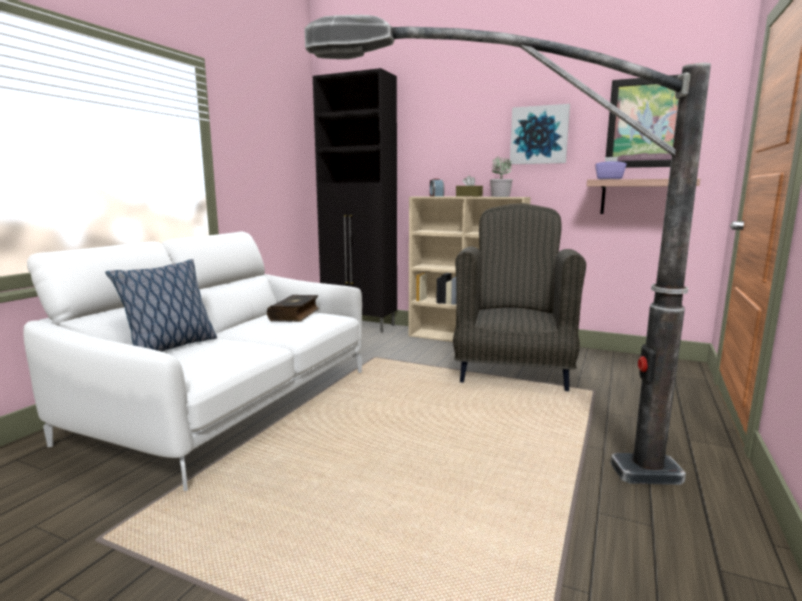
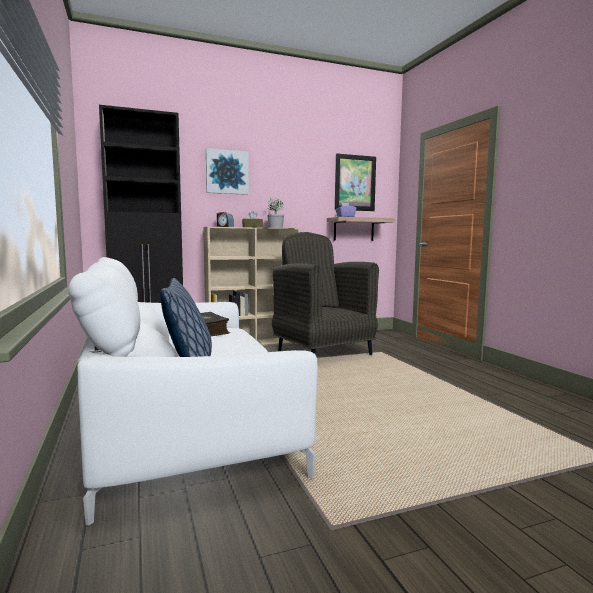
camera: 45 degrees left, 5 degrees down
floor lamp [304,15,711,485] -> none
picture [510,104,570,164] -> picture moved to [206,148,249,195]

